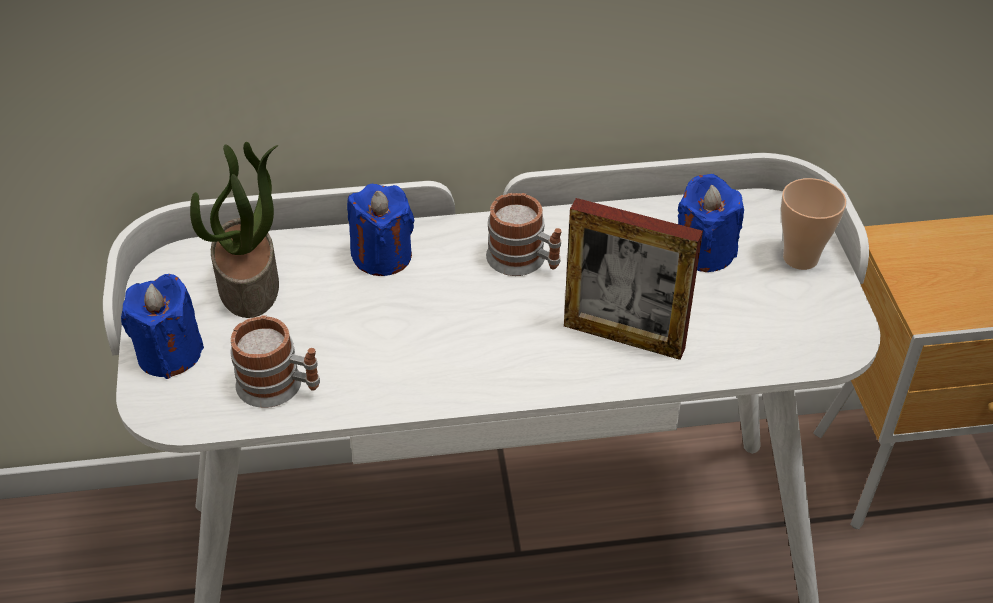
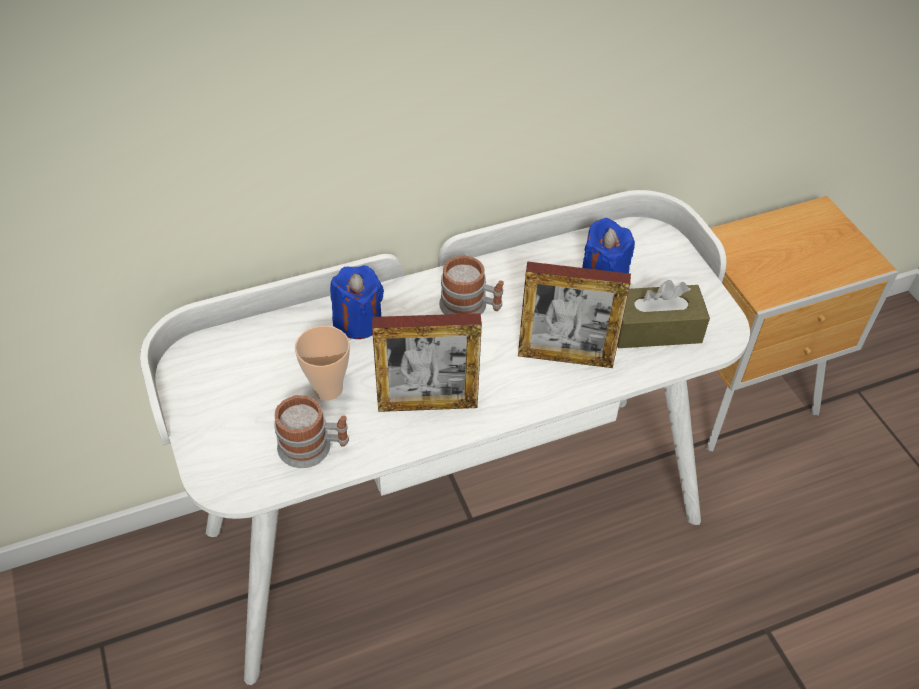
camera: 15 degrees left, 5 degrees up
blue candle [121,274,204,379] -> none
potted plant [190,142,279,318] -> none
cup [781,178,847,270] -> cup moved to [295,326,350,401]
none -> picture frame [372,313,482,412]
none -> brown tissue box [617,280,710,348]

